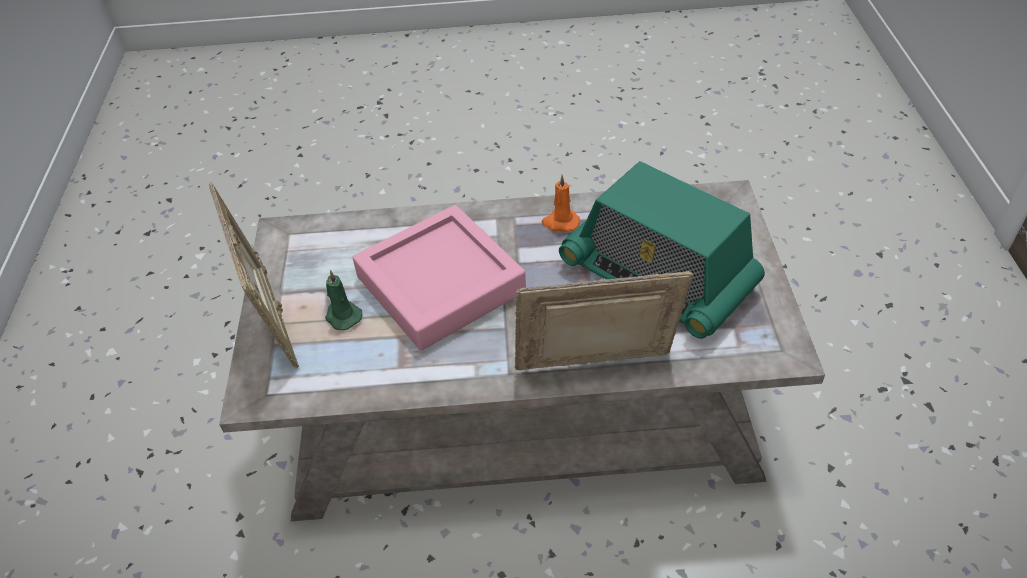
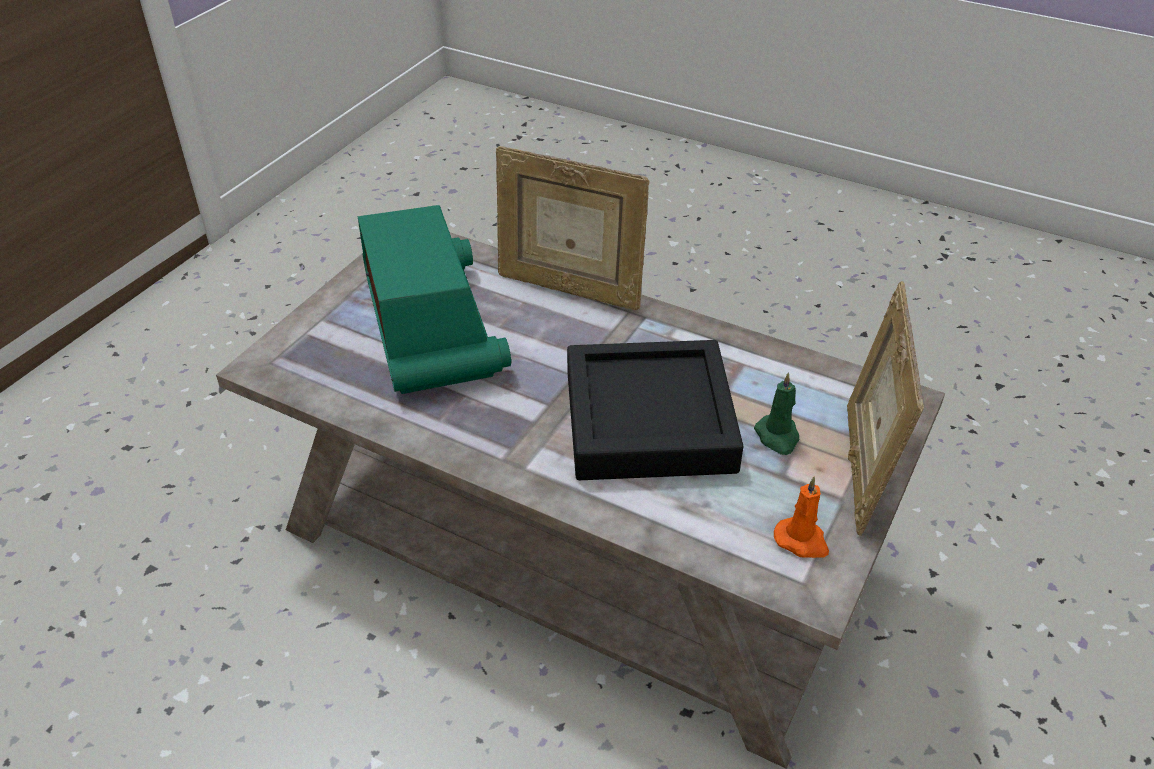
camera: 150 degrees left, 5 degrees down
pink tray [353,205,526,350] -> black tray [567,340,743,480]
orange candle [541,175,580,232] -> orange candle moved to [774,477,829,558]

